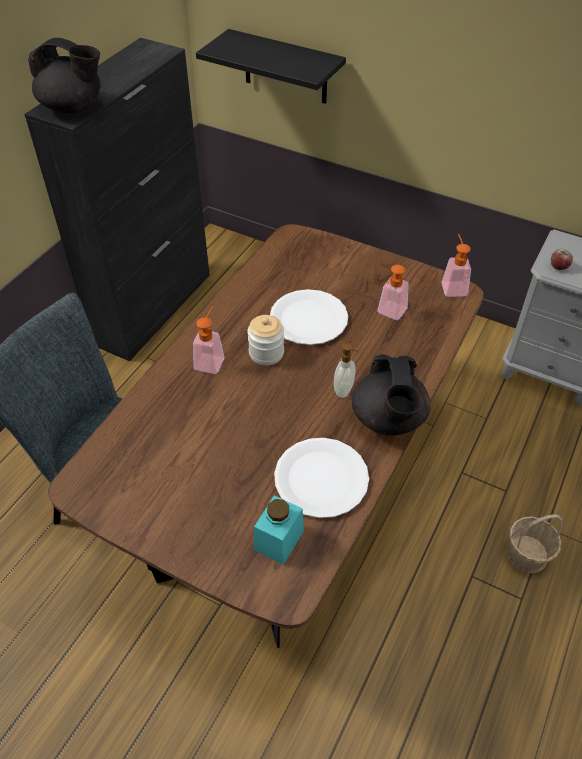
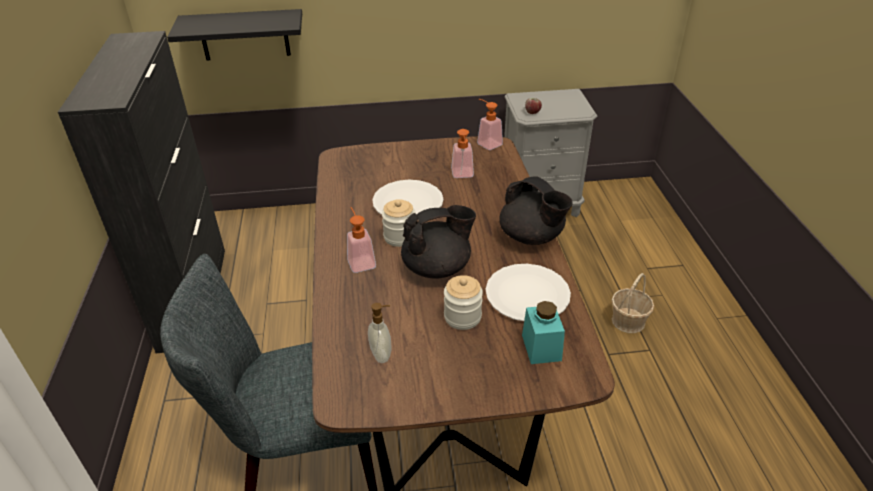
camera: 35 degrees left, 10 degrees down
black teapot [28,38,101,113] -> black teapot moved to [401,205,476,279]
soap dispenser [334,343,359,398] -> soap dispenser moved to [368,303,392,363]
none -> jar [444,275,483,330]

